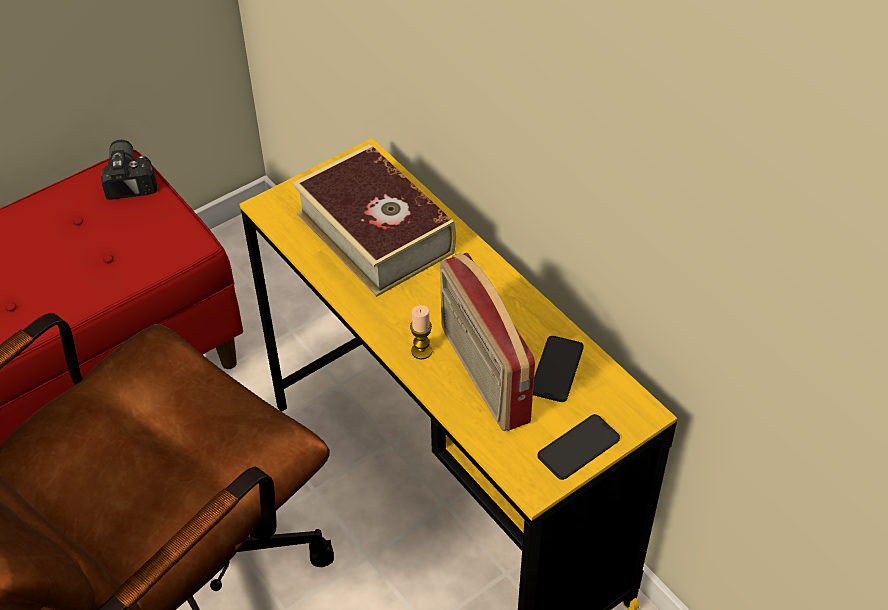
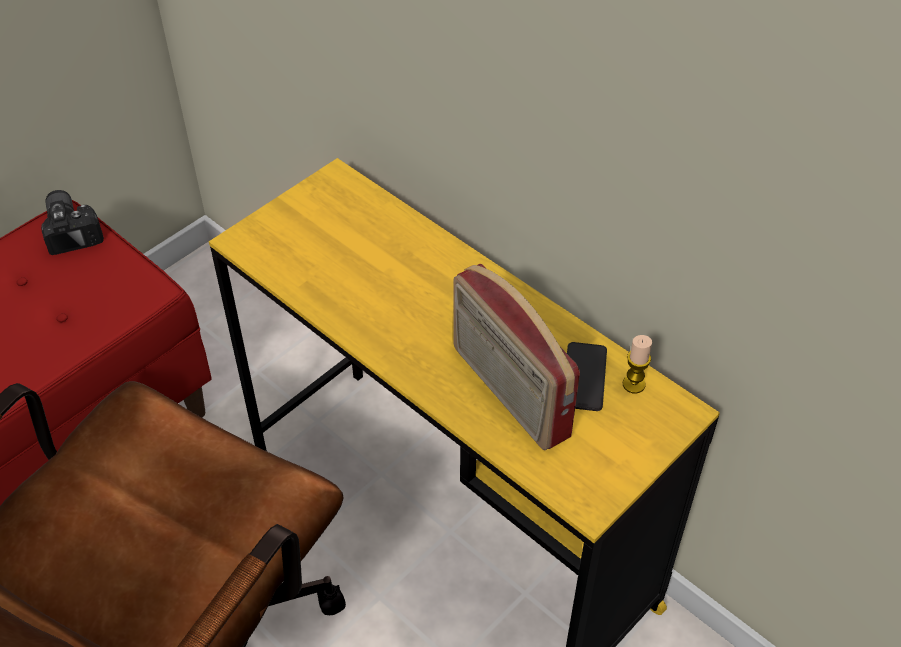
camera: 10 degrees left, 0 degrees up
book [292,144,456,297] -> none
candle [410,305,432,360] -> candle moved to [623,335,652,394]
phone [538,414,620,480] -> none

